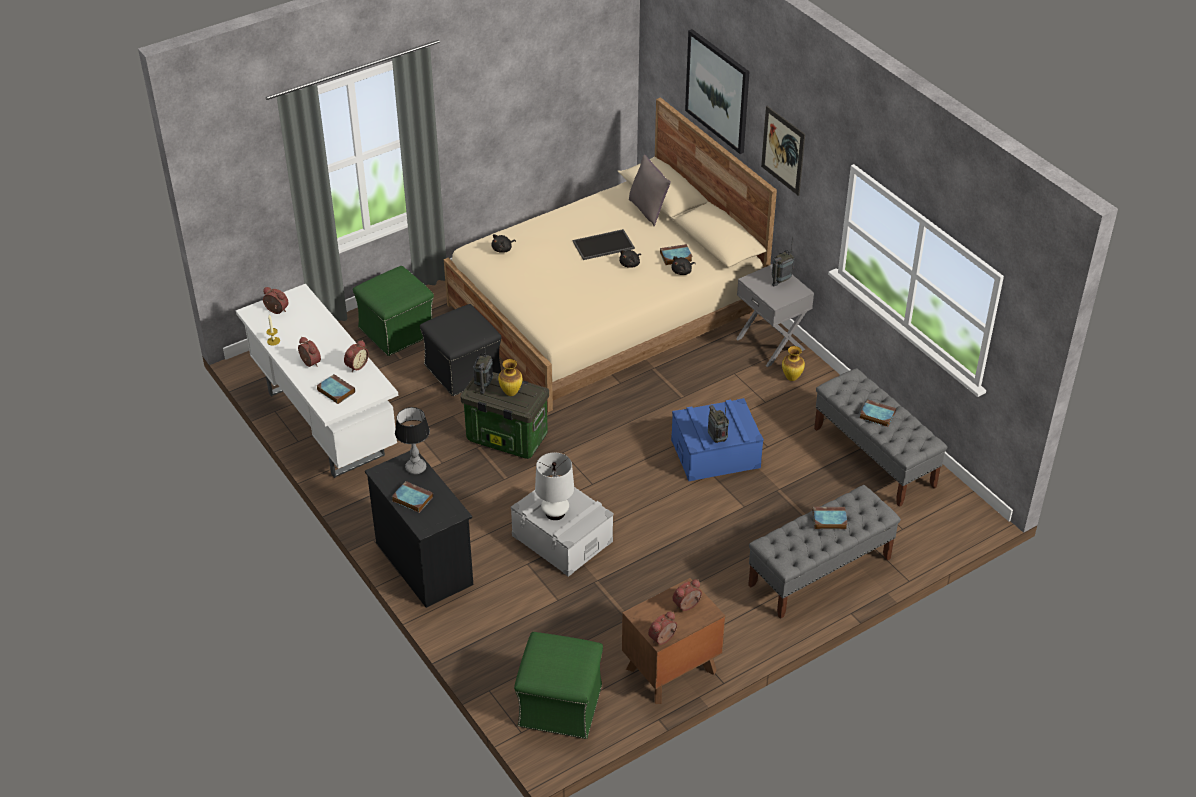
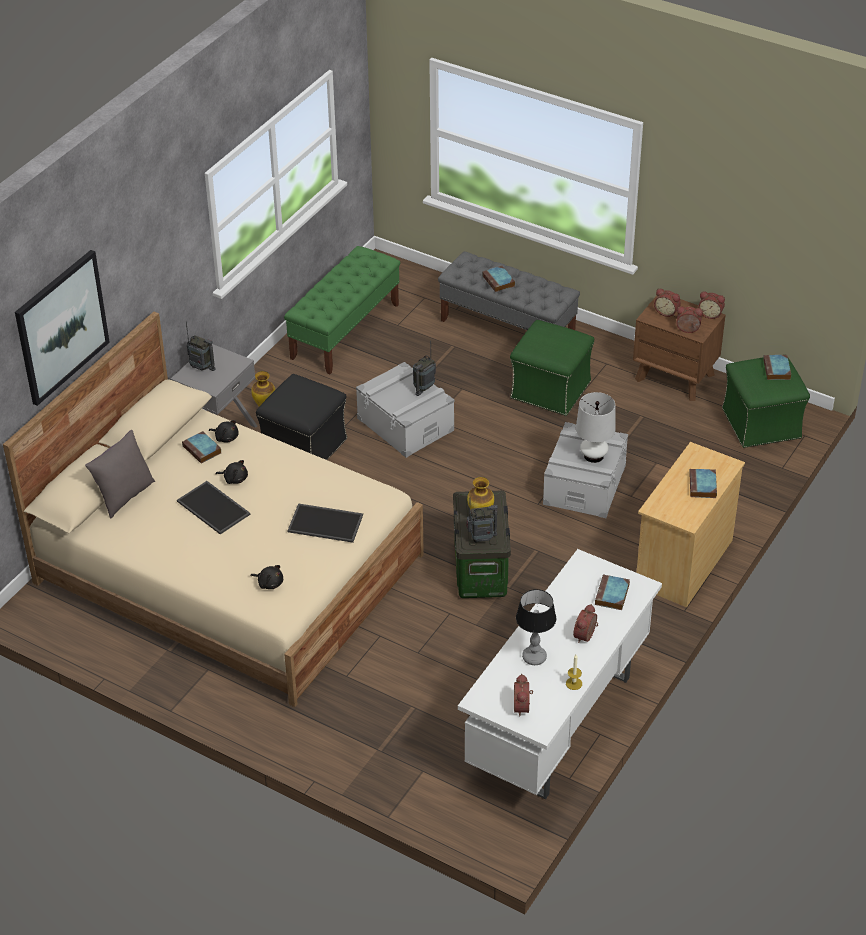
camera: 115 degrees left, 0 degrees up
alarm clock [344,340,369,372] -> alarm clock moved to [677,307,703,333]
green ottoman [353,266,434,356] -> green ottoman moved to [510,320,594,416]
black dresser [365,451,473,608] -> beige dresser [636,442,745,607]
table lamp [395,407,430,474] -> table lamp moved to [516,589,556,665]
black ottoman [420,304,501,396] -> black ottoman moved to [256,374,347,460]
blue storage box [671,398,764,481] -> grey storage box [356,362,455,458]
picture [761,106,805,196] -> none
grey bench [814,368,947,507] -> green bench [284,246,400,374]
book [859,399,896,427] -> book moved to [763,355,791,380]
none -> tray [287,503,363,543]

